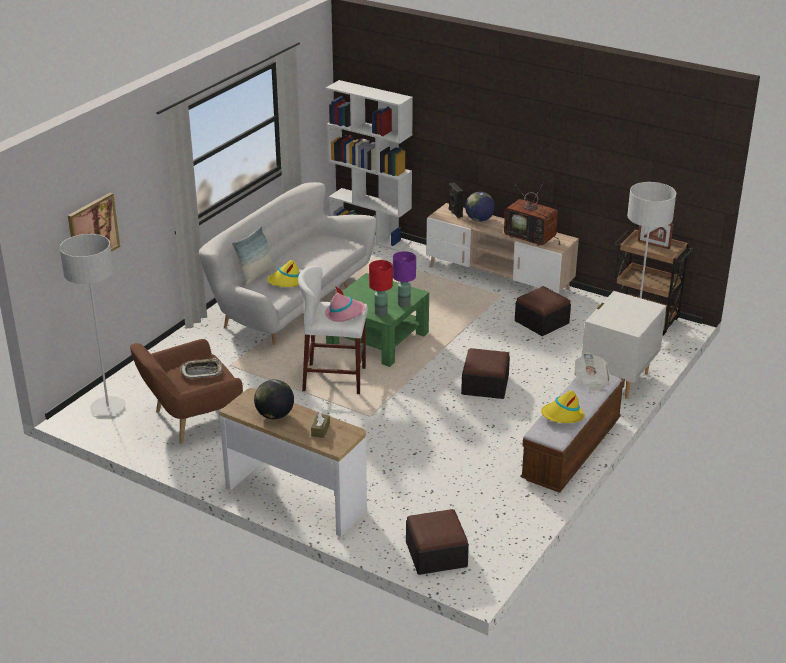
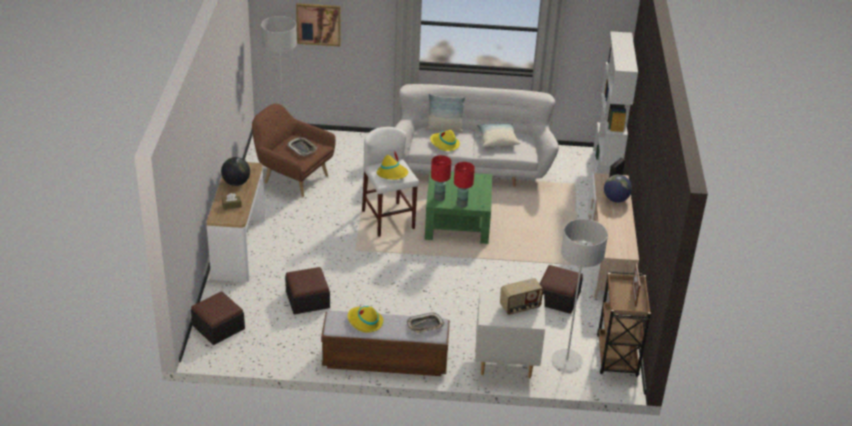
camera: 60 degrees right, 5 degrees up
pink hat [325,286,365,322] -> yellow hat [377,150,408,180]
purple table lamp [393,251,416,307] -> red table lamp [454,162,475,208]
ottoman [461,348,510,399] -> ottoman moved to [285,267,330,314]
television [504,182,560,246] -> none
newspaper [574,353,610,392] -> tray [407,312,444,333]
none -> pillow [477,123,520,147]
none -> radio [500,278,543,315]

